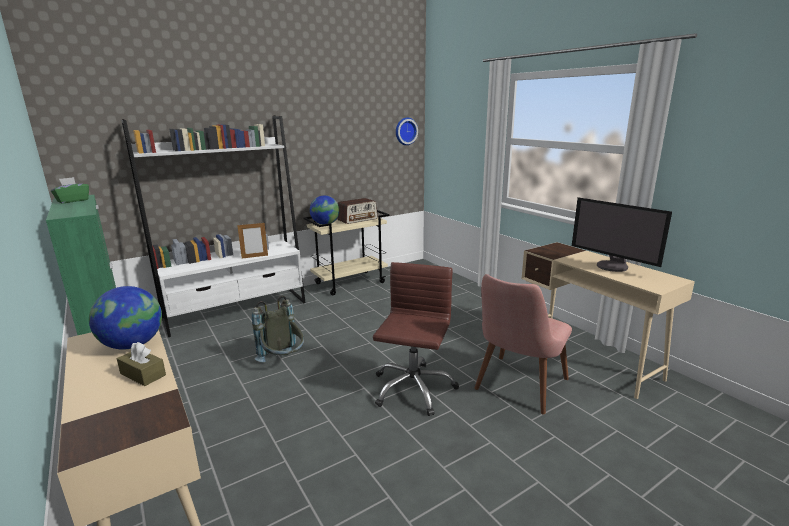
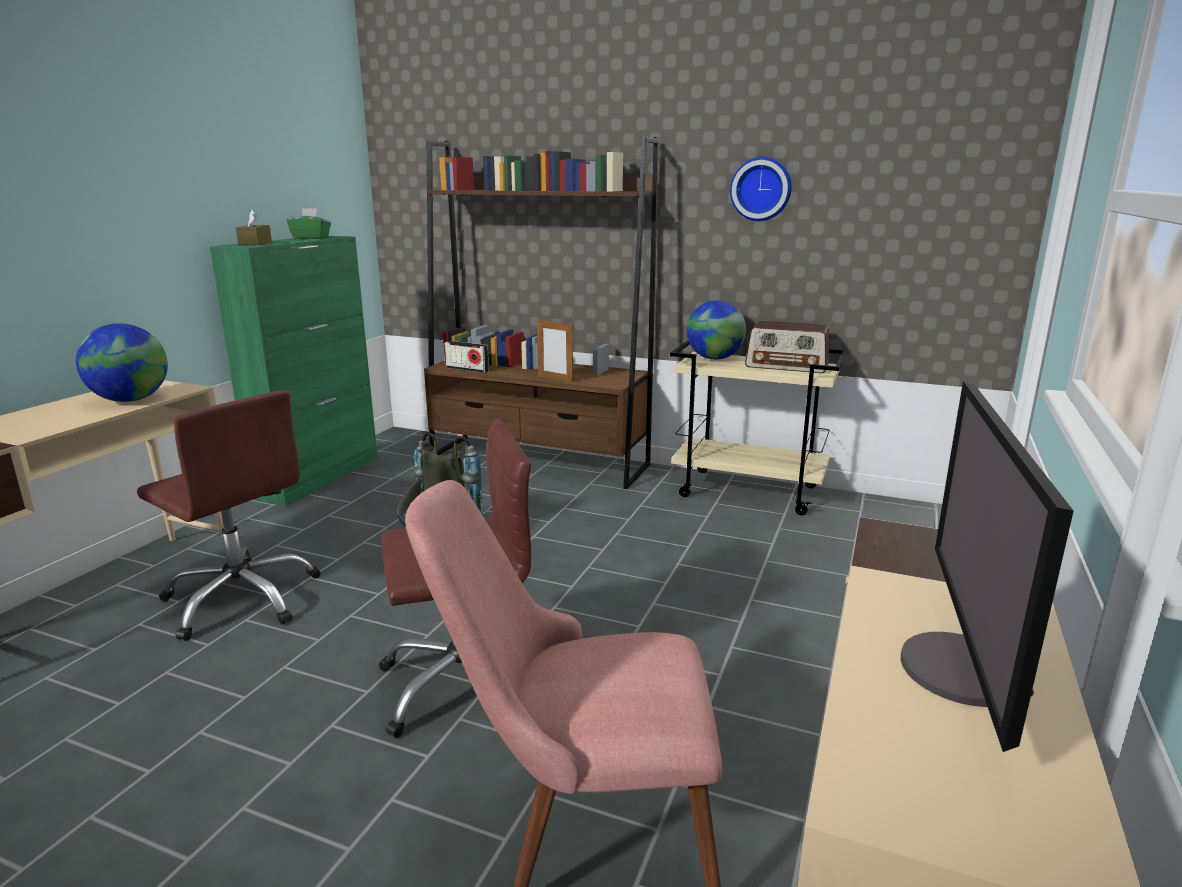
camera: 55 degrees right, 0 degrees up
brown tissue box [117,342,166,386] -> brown tissue box moved to [236,209,272,245]
white bookcase [121,116,306,337] -> brown bookcase [424,136,659,489]
wall clock [396,118,418,145] -> wall clock moved to [730,157,792,221]
none -> brown office chair [137,390,320,641]
none -> radio [445,341,489,373]

